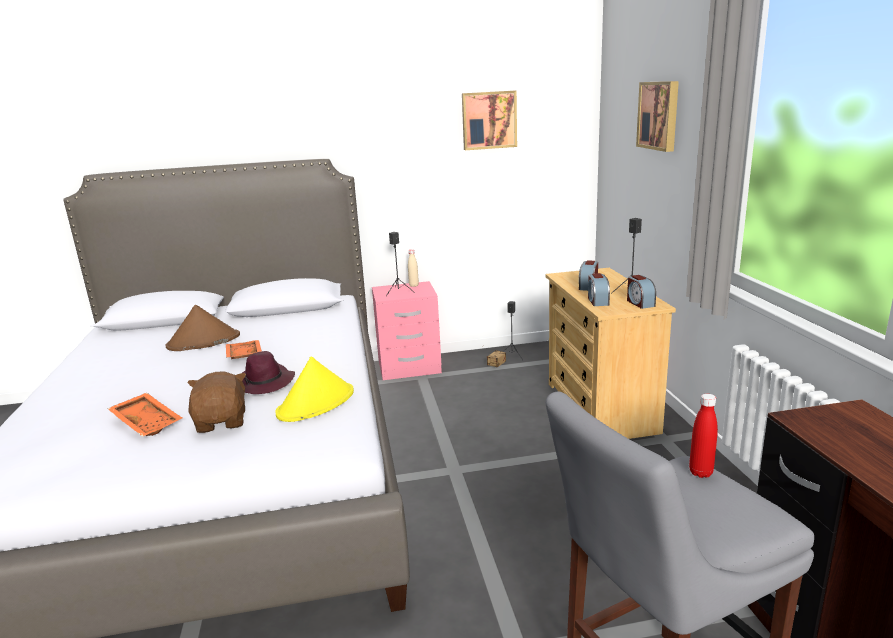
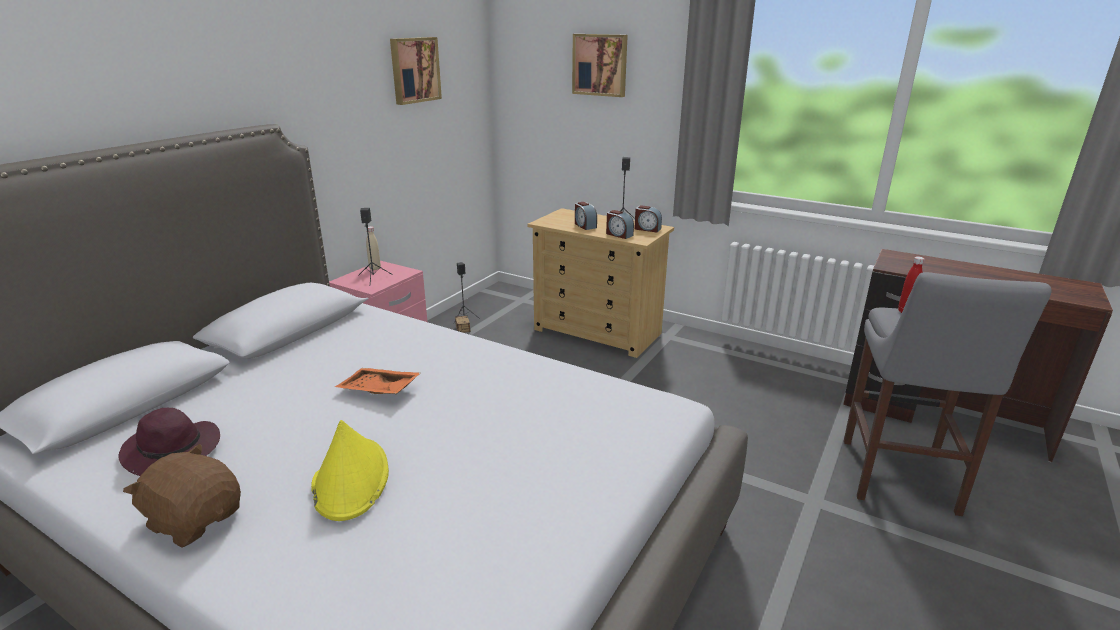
camera: 50 degrees left, 5 degrees up
orange tray [107,393,182,437] -> none
brown hat [165,305,240,351] -> none
brown plush toy [187,372,246,433] -> brown plush toy moved to [123,444,241,548]
purple hat [242,351,295,394] -> purple hat moved to [119,408,220,476]
yellow hat [276,357,354,422] -> yellow hat moved to [311,420,389,521]

